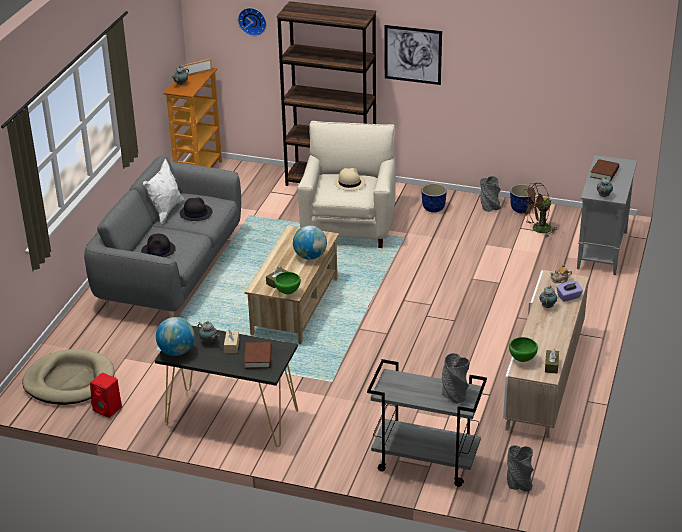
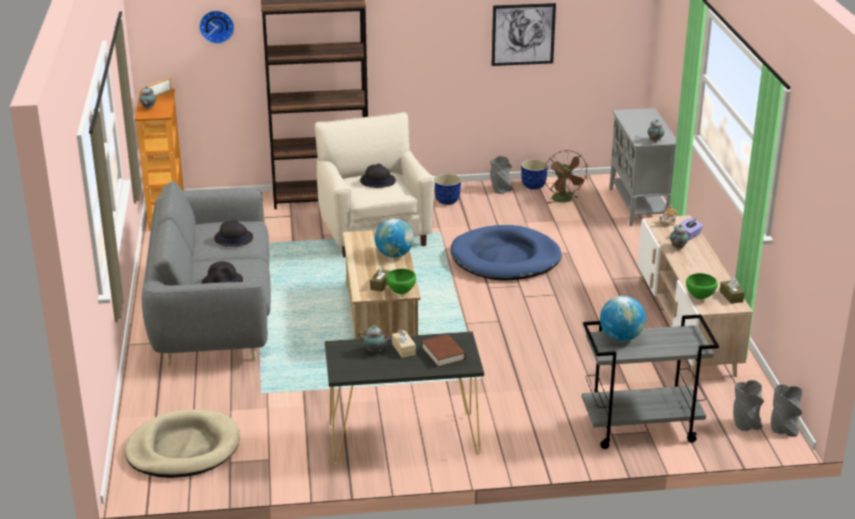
camera: 25 degrees left, 5 degrees down
red speaker [90,373,122,418] -> none
white pillow [143,159,184,224] -> none
globe [156,317,195,356] -> globe moved to [600,296,646,341]
beige hat [334,168,366,190] -> black hat [360,164,396,188]
picture [385,25,442,85] -> picture moved to [492,3,556,66]
grey vase [442,353,470,403] -> grey vase moved to [771,384,803,437]
brown fan [521,183,558,237] -> brown fan turned 60 degrees counterclockwise [543,150,588,204]
brown book [590,159,619,180] -> none
none -> blue dog bed [450,225,562,281]

